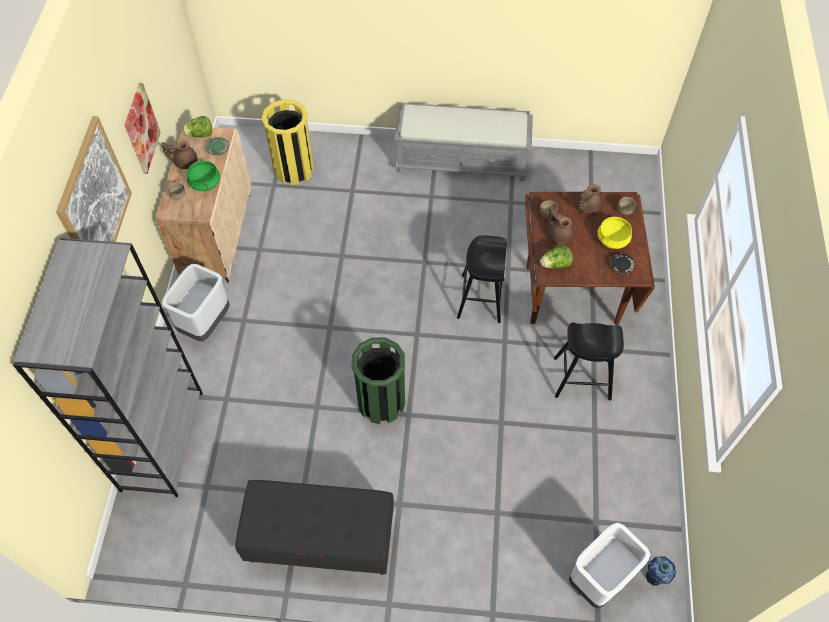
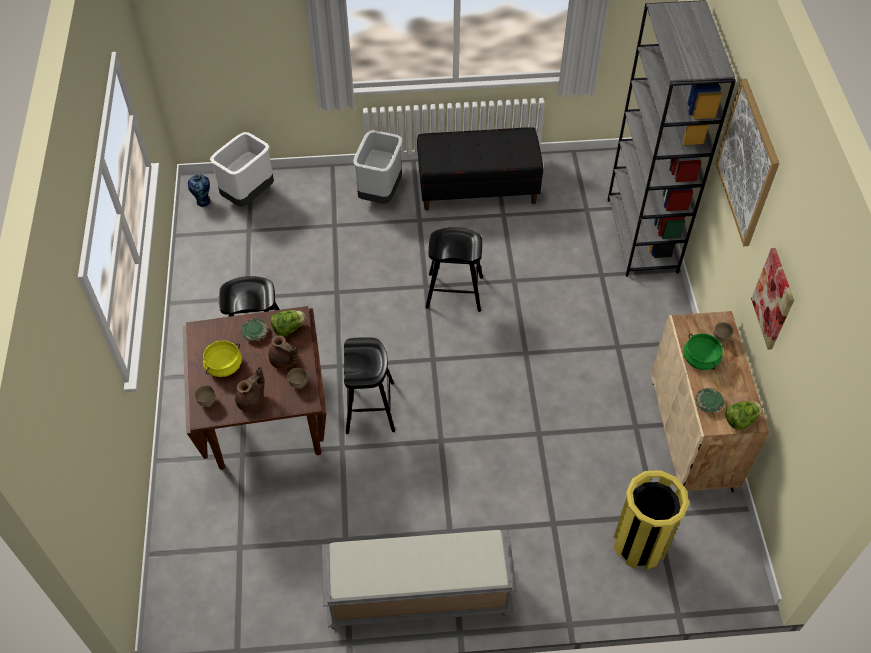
camera: 170 degrees right, 5 degrees down
brown teapot [161,140,197,169] -> none
grey trash can [162,264,230,342] -> grey trash can moved to [353,130,402,204]
green trash can [352,338,405,424] -> black stool [425,227,483,312]
black plate [611,253,635,274] -> none
none -> green plate [241,319,268,341]

